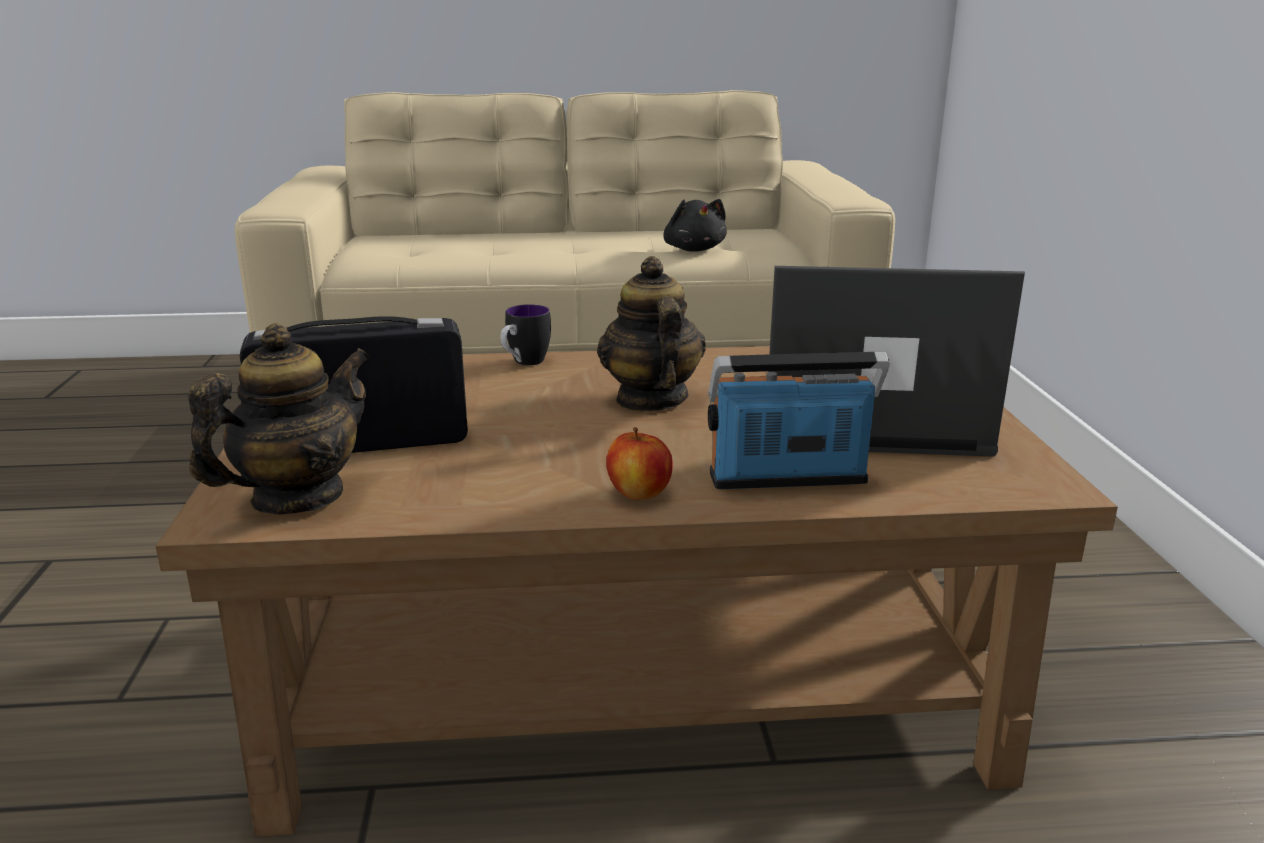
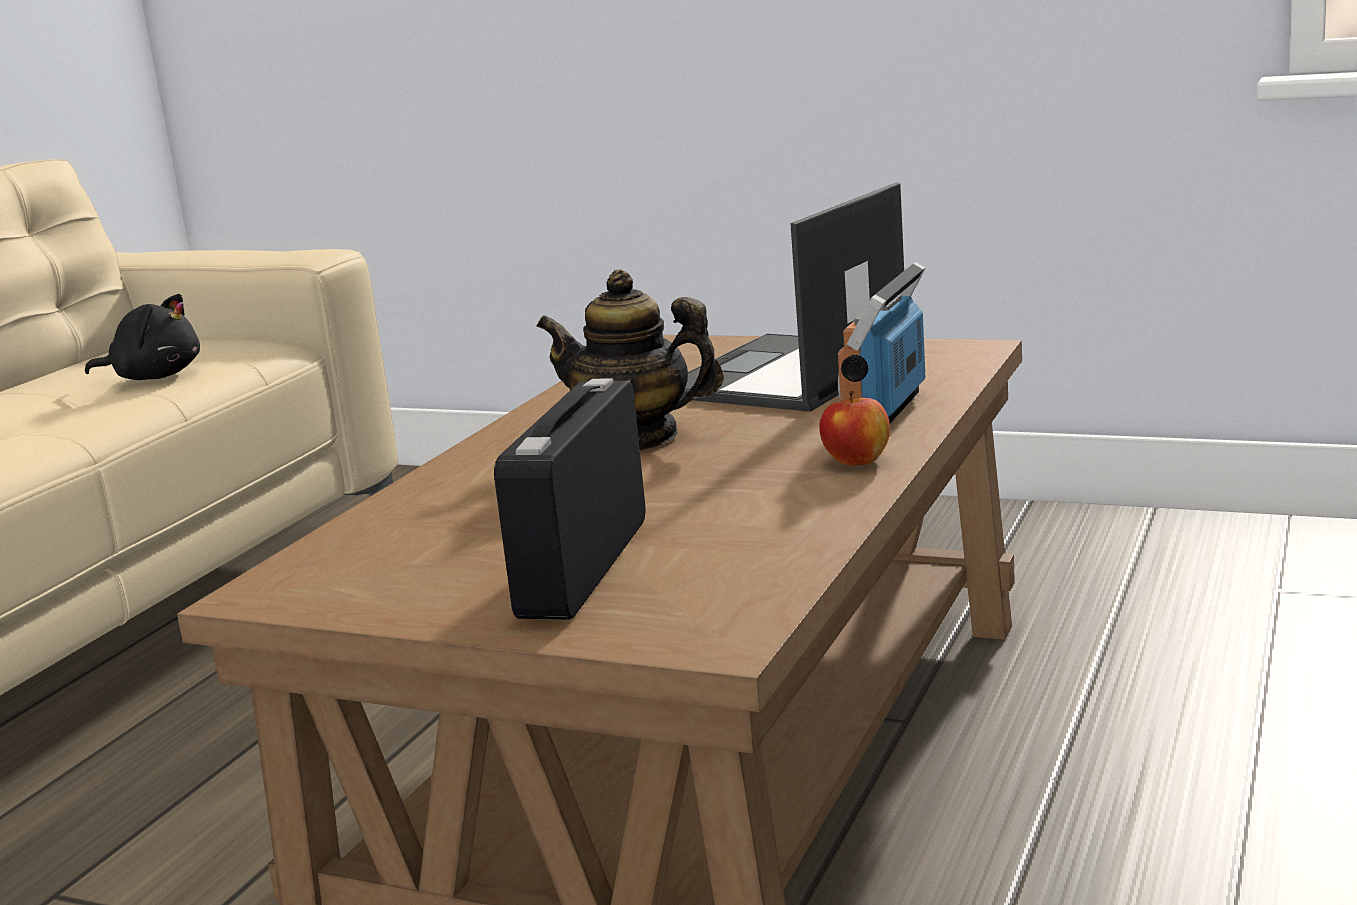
camera: 60 degrees left, 5 degrees down
teapot [189,323,370,514] -> none
mug [500,304,551,366] -> none

